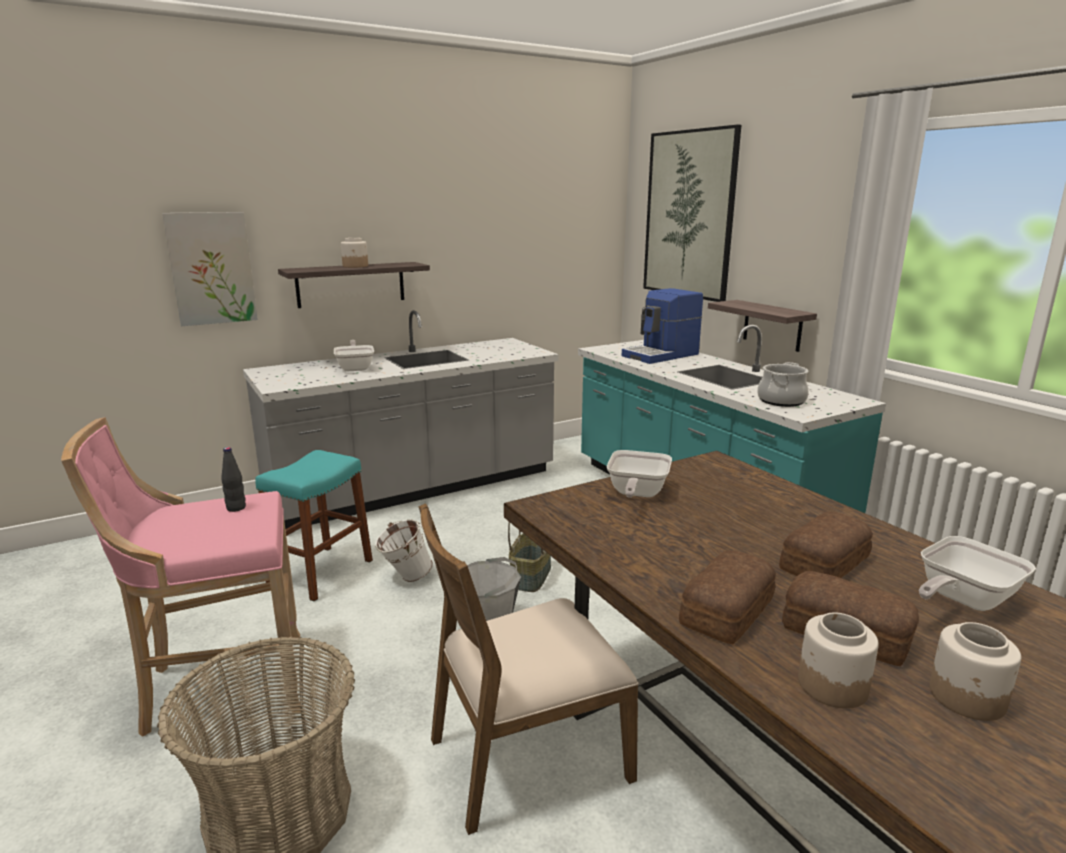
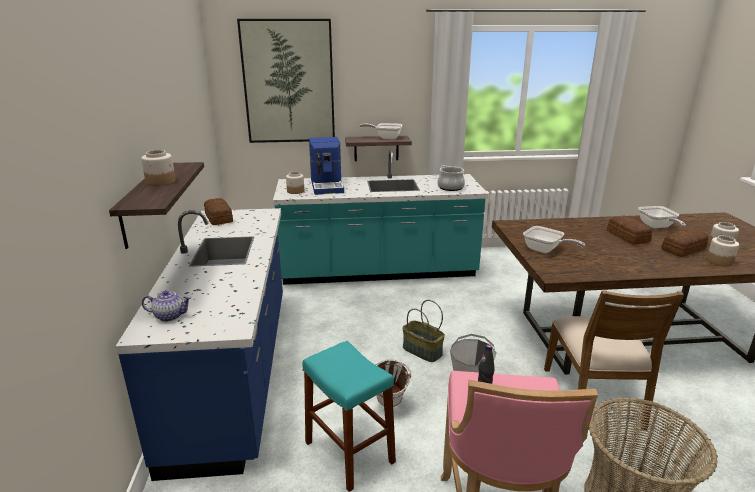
camera: 65 degrees left, 5 degrees up
picture [162,212,258,326] -> none
grey counter [243,310,559,529] -> blue counter [115,208,283,481]
frying pan [334,340,374,371] -> frying pan moved to [360,123,402,139]
bread [679,551,776,644] -> bread moved to [204,198,233,225]
none -> teapot [142,290,192,322]
none -> jar [286,172,304,194]

